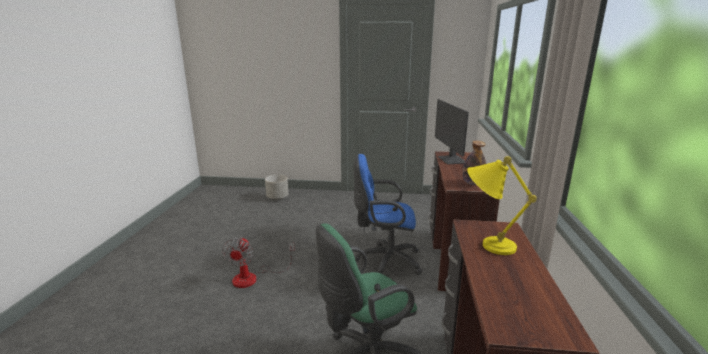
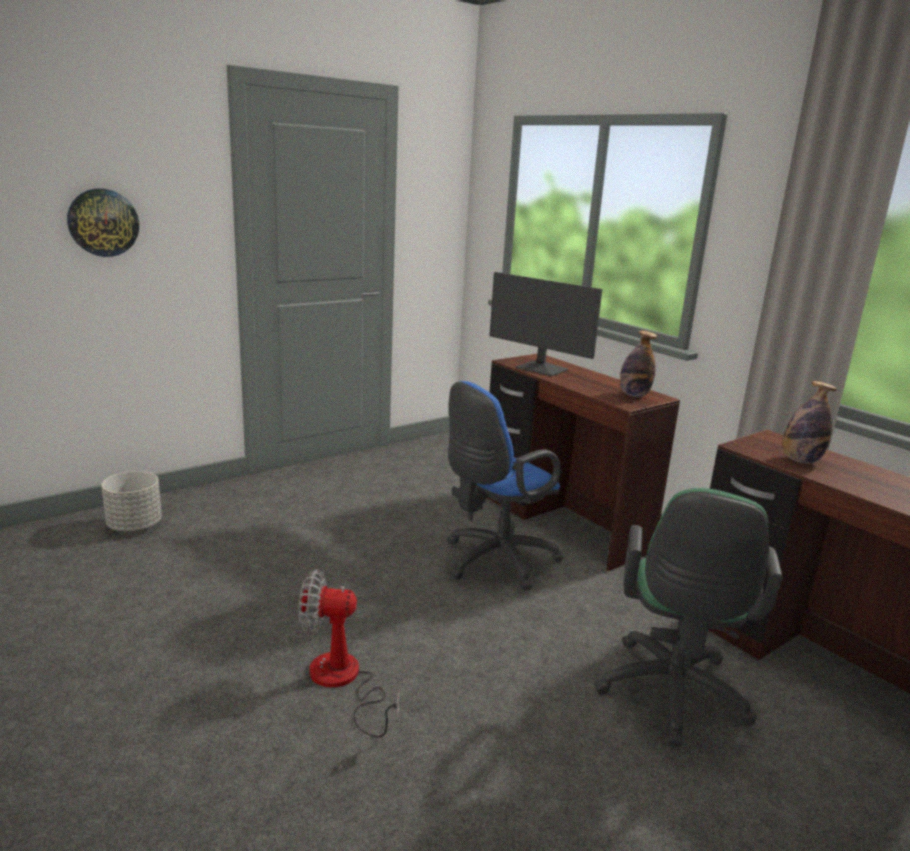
camera: 45 degrees left, 0 degrees up
fan [222,237,294,288] -> fan turned 135 degrees clockwise [298,569,400,738]
yellow table lamp [467,156,537,255] -> bottle [782,381,837,464]
none -> wall clock [67,189,139,257]

